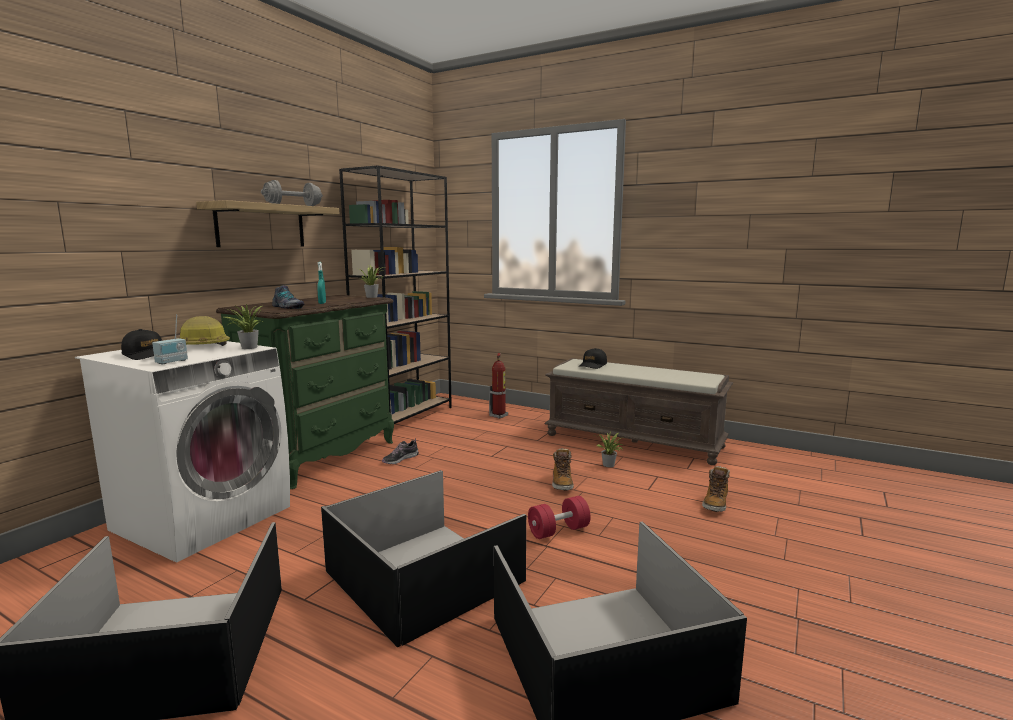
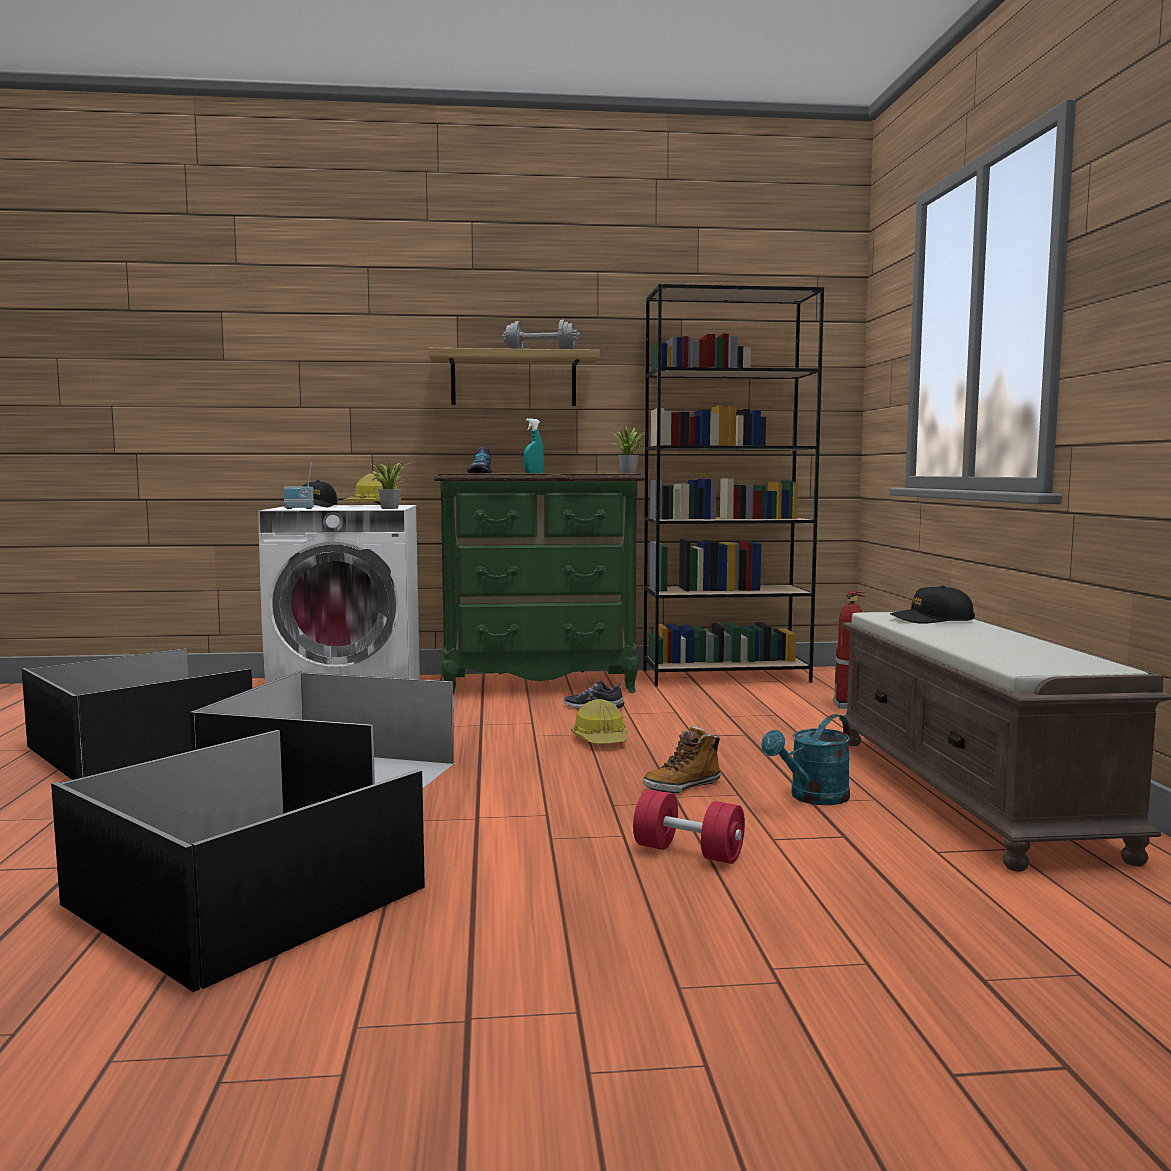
camera: 55 degrees right, 5 degrees down
red dumbbell [528,496,591,539] -> red dumbbell moved to [633,789,745,864]
potted plant [595,432,624,467] -> turquoise watering can [761,714,850,805]
boot [702,466,730,512] -> none
none -> hard hat [571,699,627,744]

